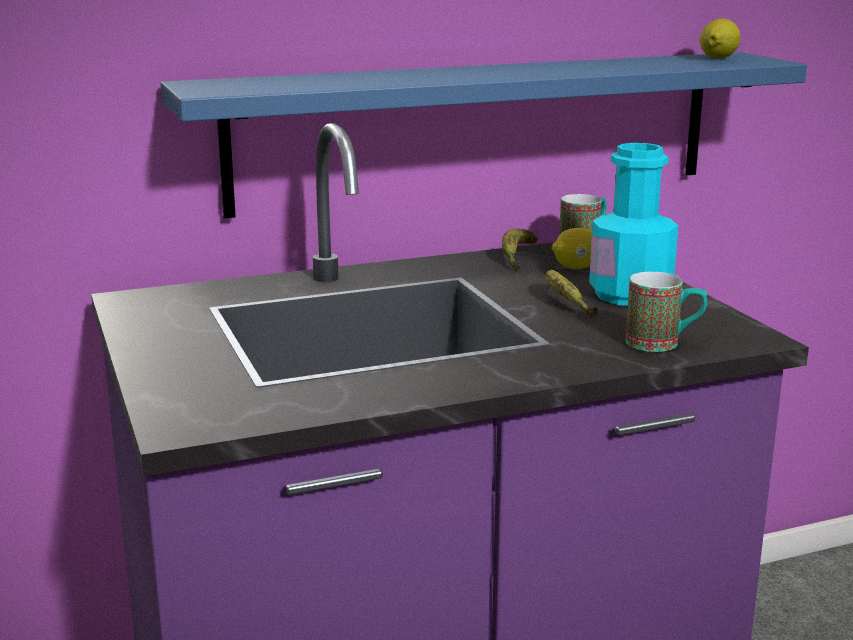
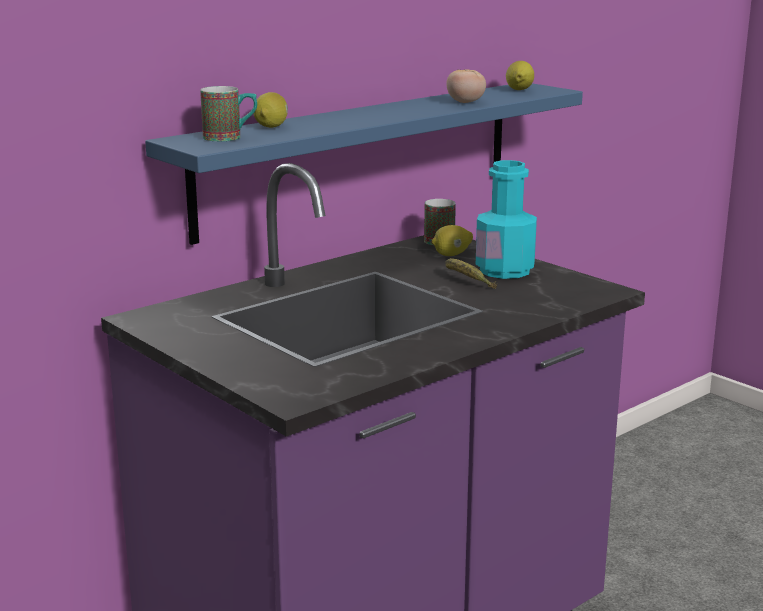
camera: 20 degrees left, 0 degrees up
banana [502,228,538,271] -> none
mug [626,272,708,352] -> mug moved to [200,86,257,141]
none -> lemon [254,92,288,128]
none -> tomato [446,69,486,103]

